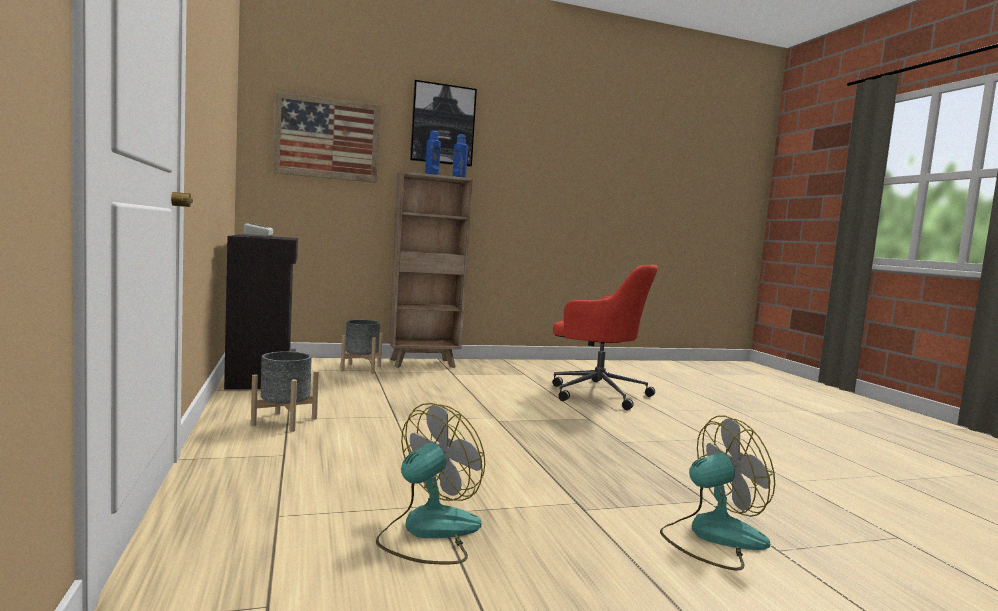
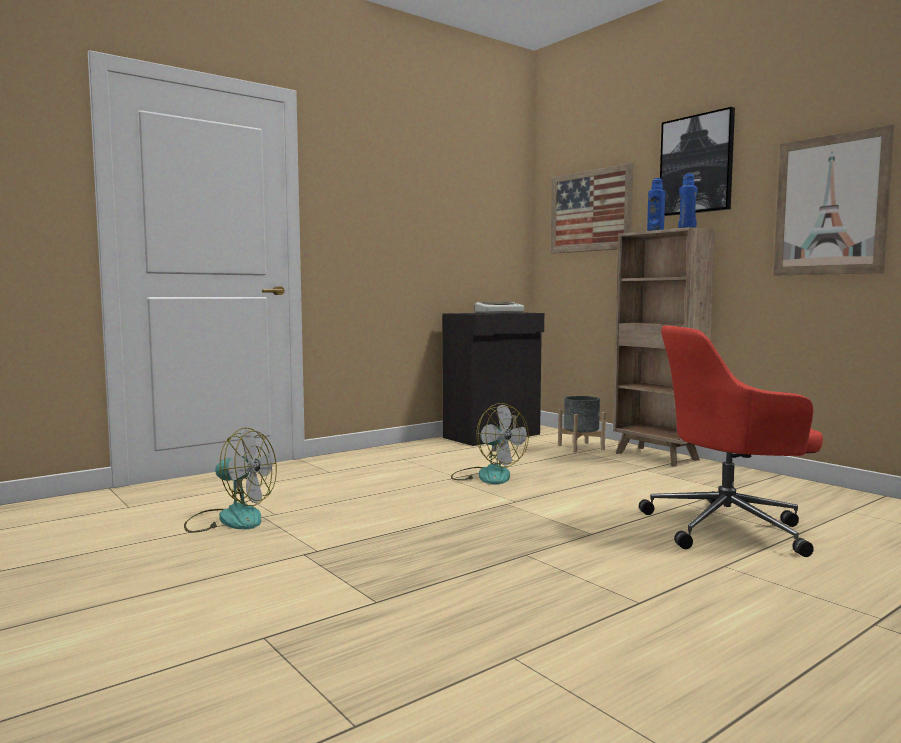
camera: 70 degrees right, 0 degrees up
grey planter [251,351,319,432] -> none
red office chair [553,265,658,410] -> red office chair turned 75 degrees clockwise [639,326,823,557]
fan [660,415,775,571] -> fan moved to [451,403,529,484]
none -> picture [773,124,894,276]

